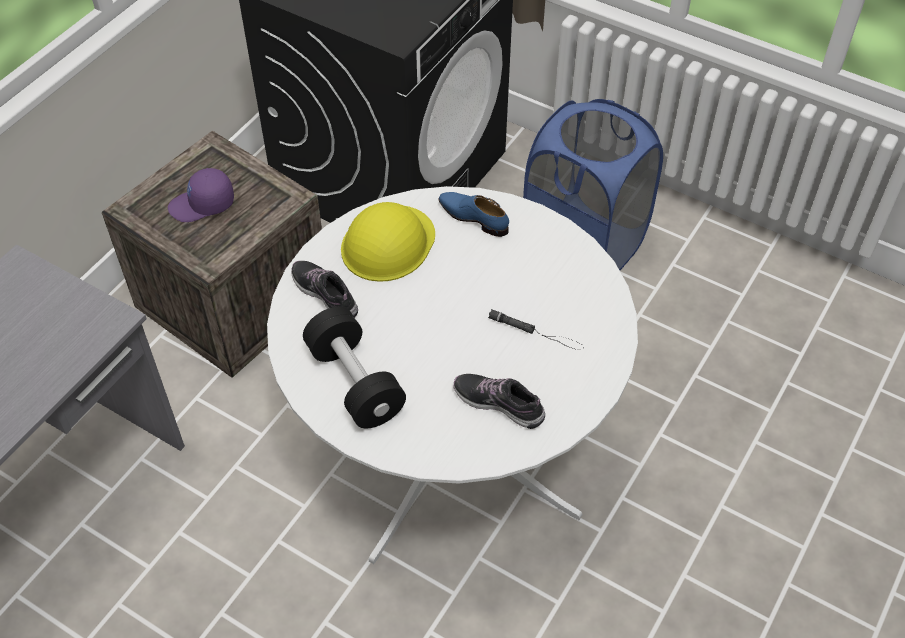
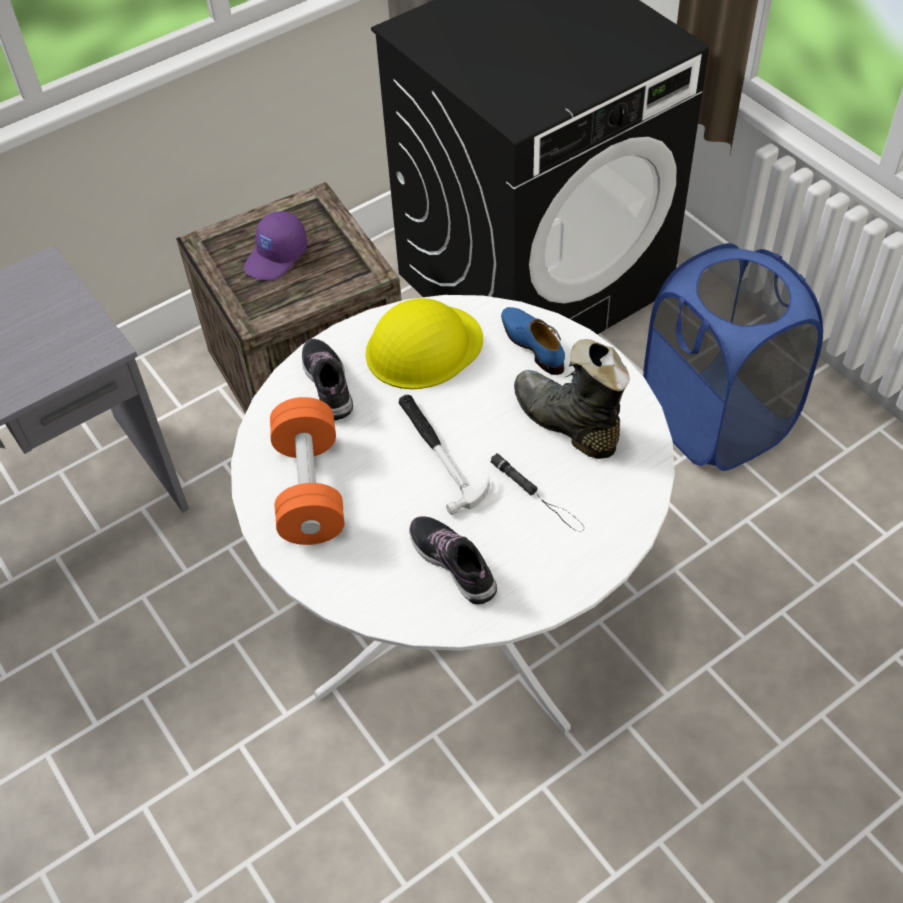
camera: 25 degrees right, 0 degrees up
purple cap [168,168,234,222] -> purple cap turned 60 degrees counterclockwise [244,211,307,280]
black dumbbell [303,307,406,429] -> orange dumbbell [270,397,344,545]
none -> hammer [399,395,490,515]
none -> black boot [514,339,630,459]

